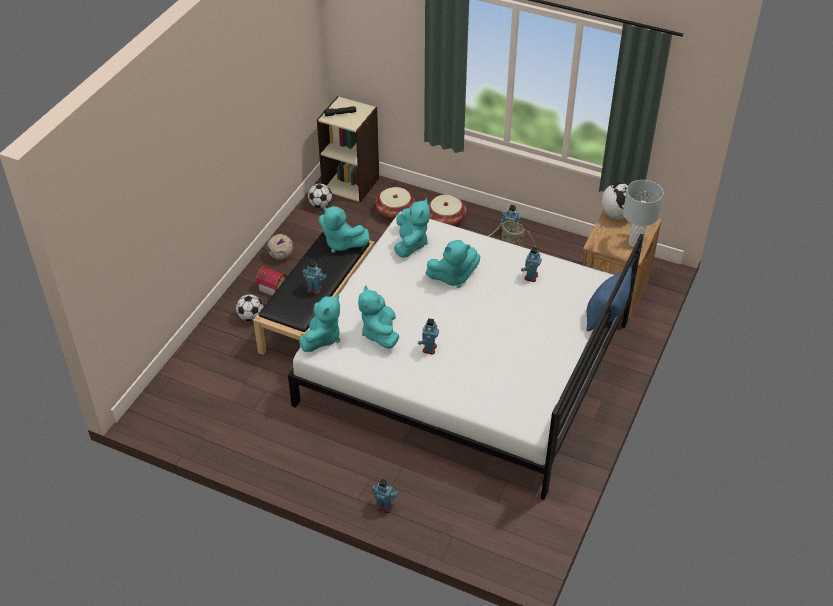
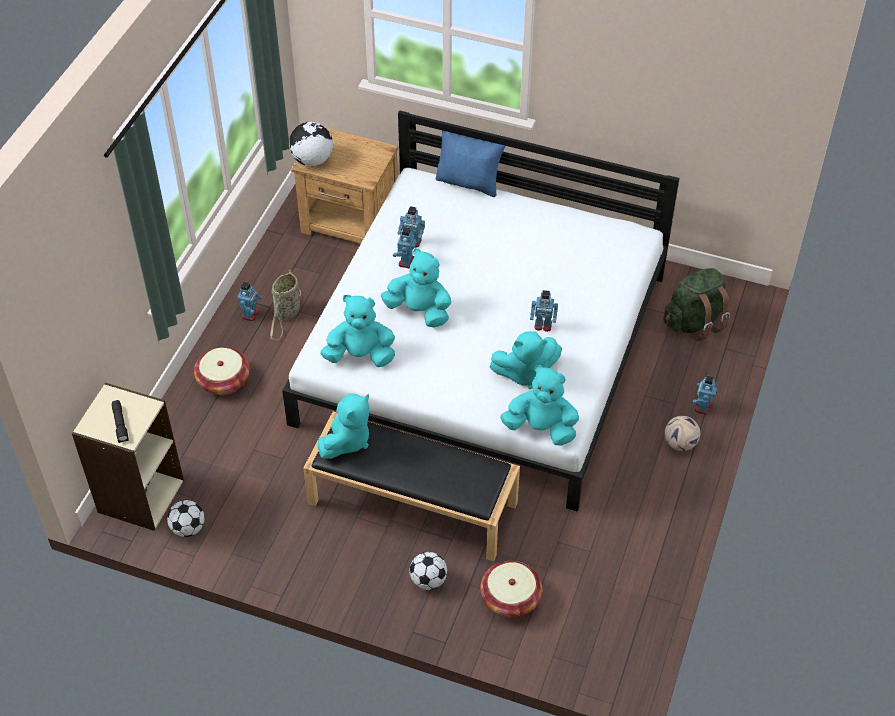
camera: 95 degrees left, 5 degrees up
toy house [255,266,287,296] -> none
football [267,234,293,260] -> football moved to [664,416,700,451]
toy robot [303,261,327,295] -> toy robot moved to [393,227,416,269]
basket [375,187,415,220] -> basket moved to [480,561,542,617]
turquoise plush toy [425,240,481,288] -> turquoise plush toy turned 45 degrees counterclockwise [381,248,451,327]
grey table lamp [623,180,663,247] -> none
none -> green backpack [663,268,730,341]

